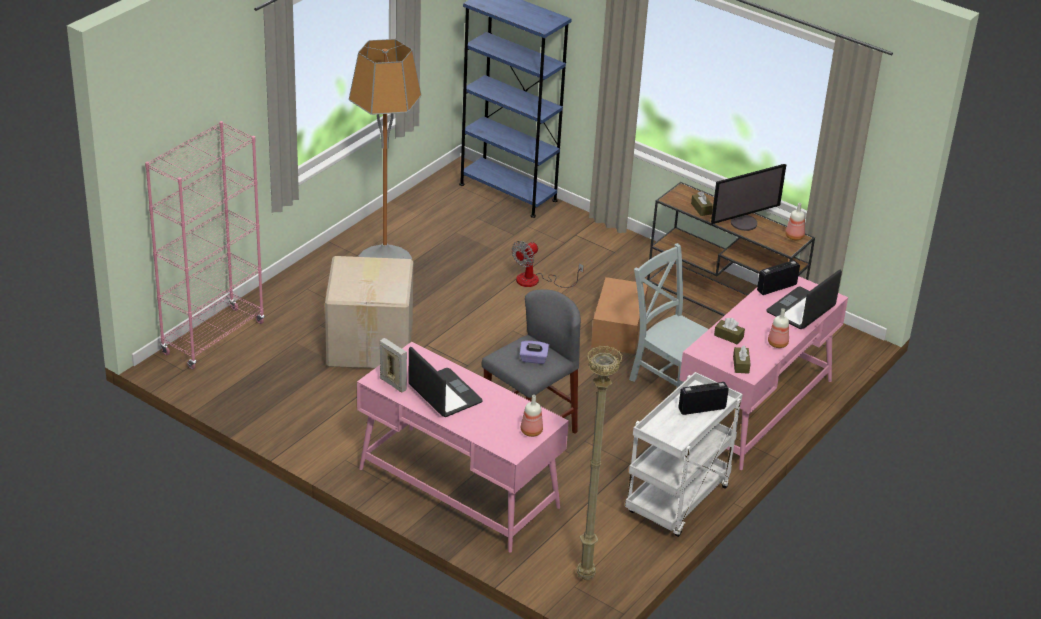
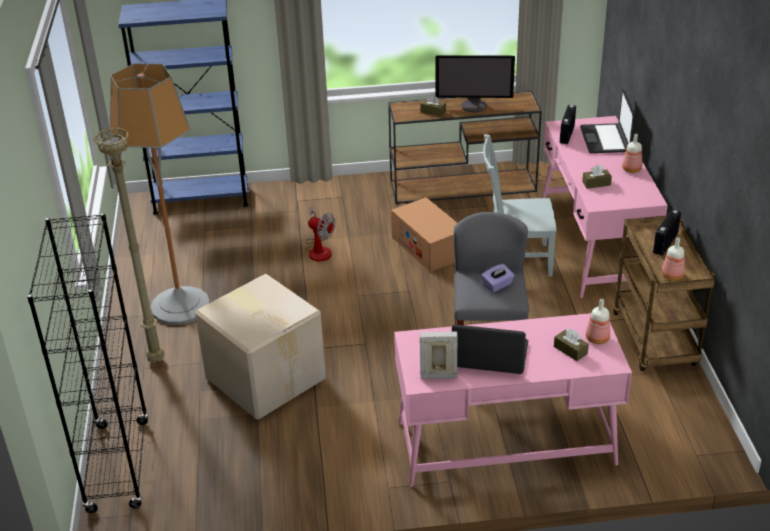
camera: 40 degrees left, 0 degrees up
pink bookcase [145,121,265,369] -> black bookcase [27,213,149,513]
fan [512,241,584,288] -> fan turned 60 degrees counterclockwise [306,206,335,261]
beige floor lamp [577,345,623,580] -> beige floor lamp moved to [94,128,164,363]
white cart [625,372,743,537] -> brown cart [613,216,715,371]
monitor [711,164,786,231] -> monitor turned 75 degrees clockwise [435,56,515,112]
brown tissue box [733,345,751,374] -> brown tissue box moved to [554,329,589,361]
bottle [785,203,805,240] -> bottle moved to [662,237,685,281]

